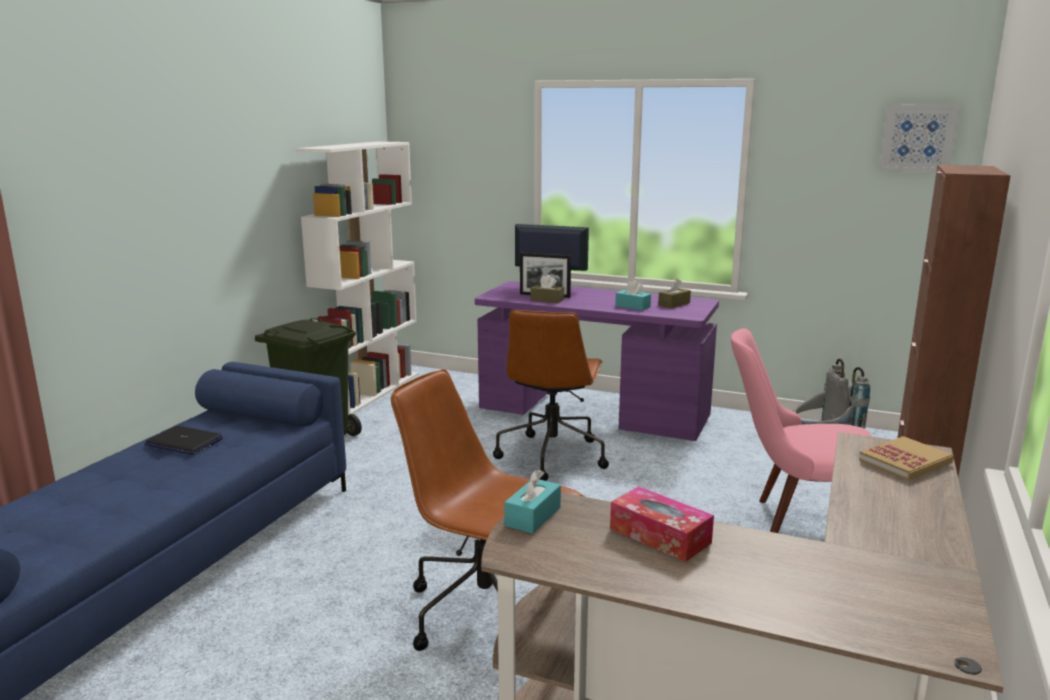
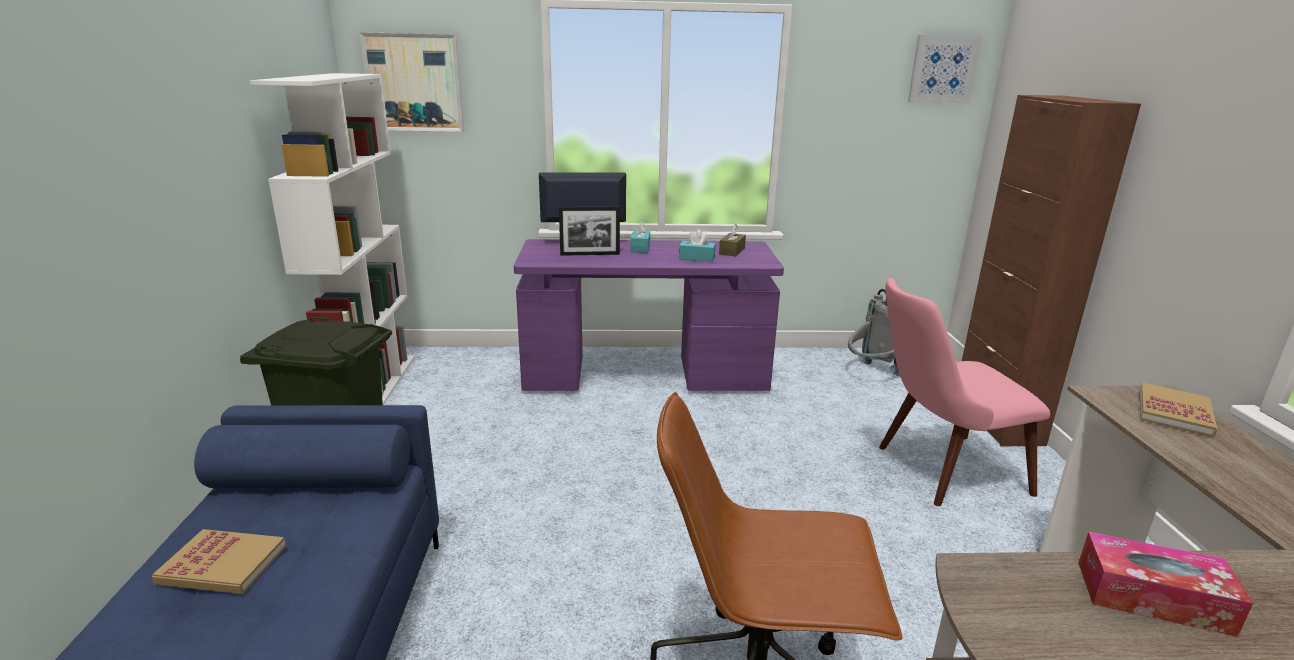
camera: 25 degrees left, 5 degrees up
laptop [144,426,223,455] -> book [152,529,286,594]
brown office chair [493,310,609,481] -> none
turquoise tissue box [504,469,561,534] -> turquoise tissue box moved to [630,221,650,253]
brown tissue box [530,275,564,303] -> none
none -> picture [360,32,464,132]

